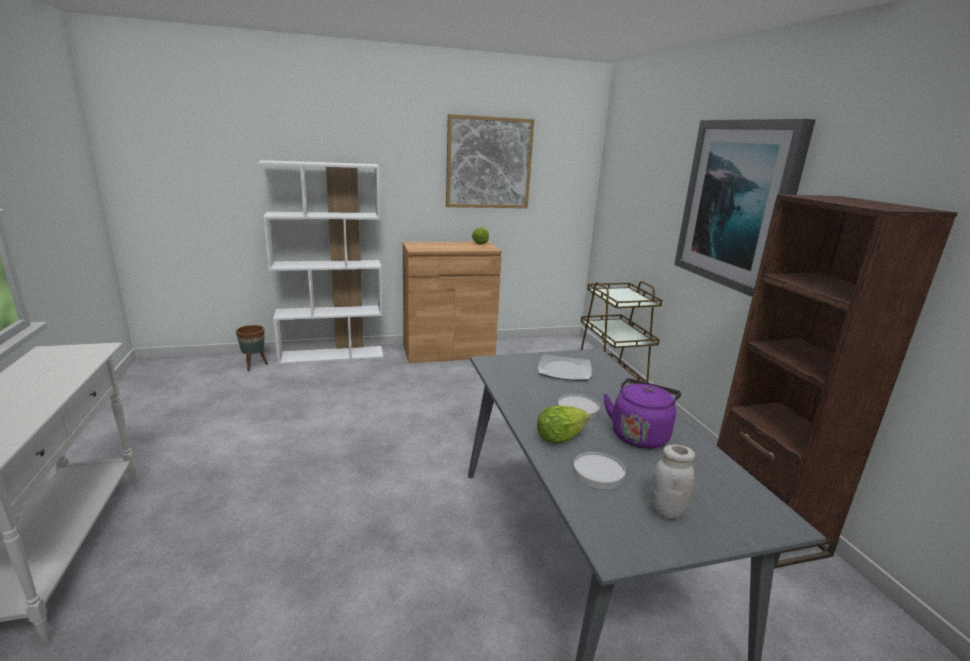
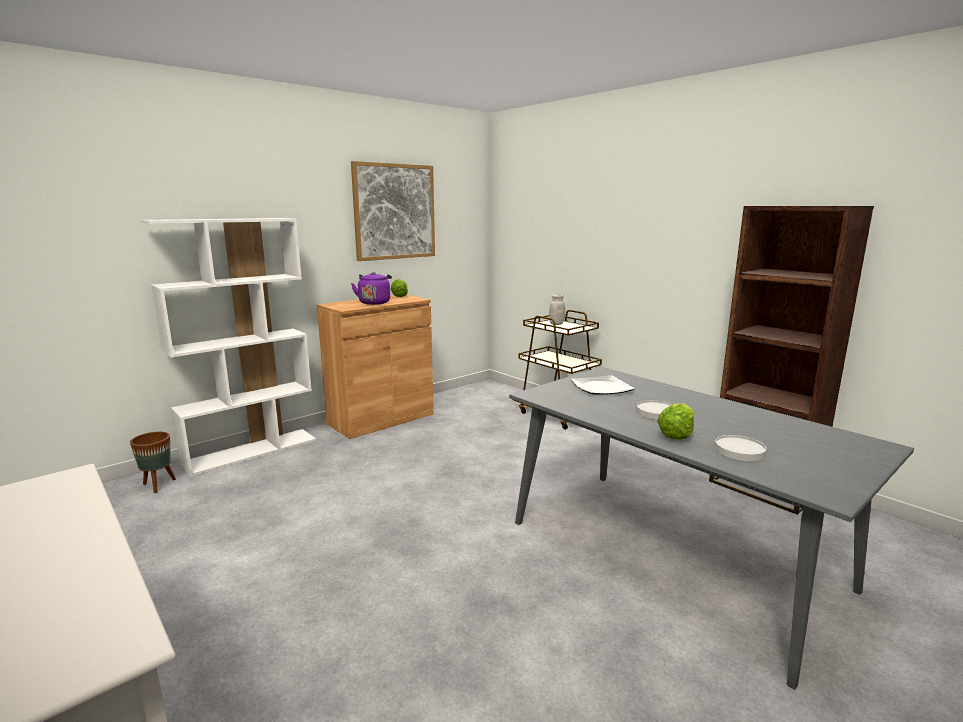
camera: 25 degrees left, 5 degrees down
purple kettle [604,378,682,449] -> purple kettle moved to [351,272,392,305]
white jar [649,444,695,519] -> white jar moved to [549,294,565,325]
picture [674,119,815,297] -> none

